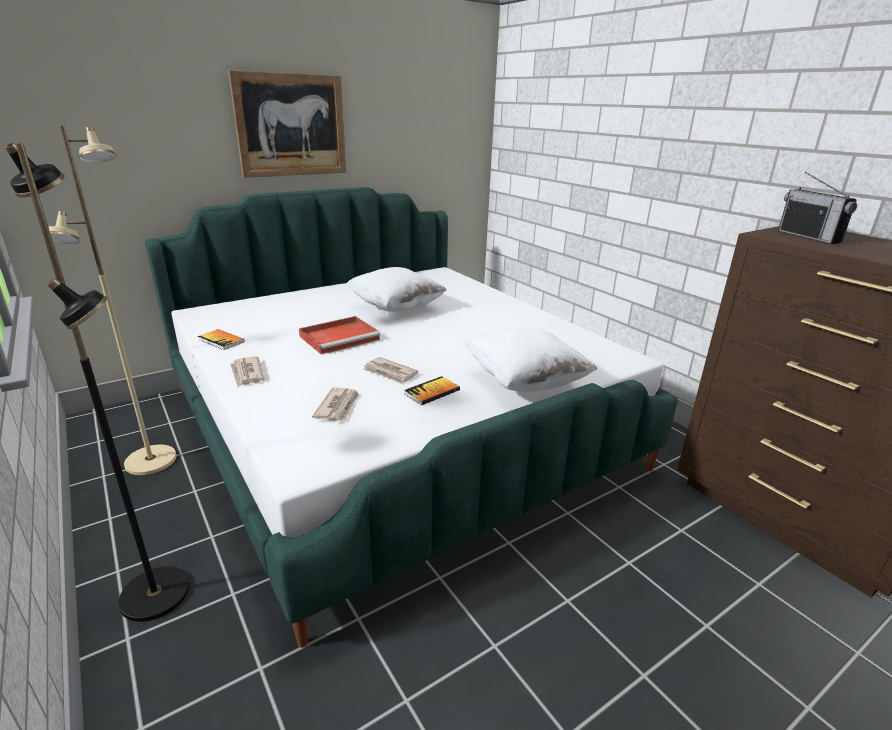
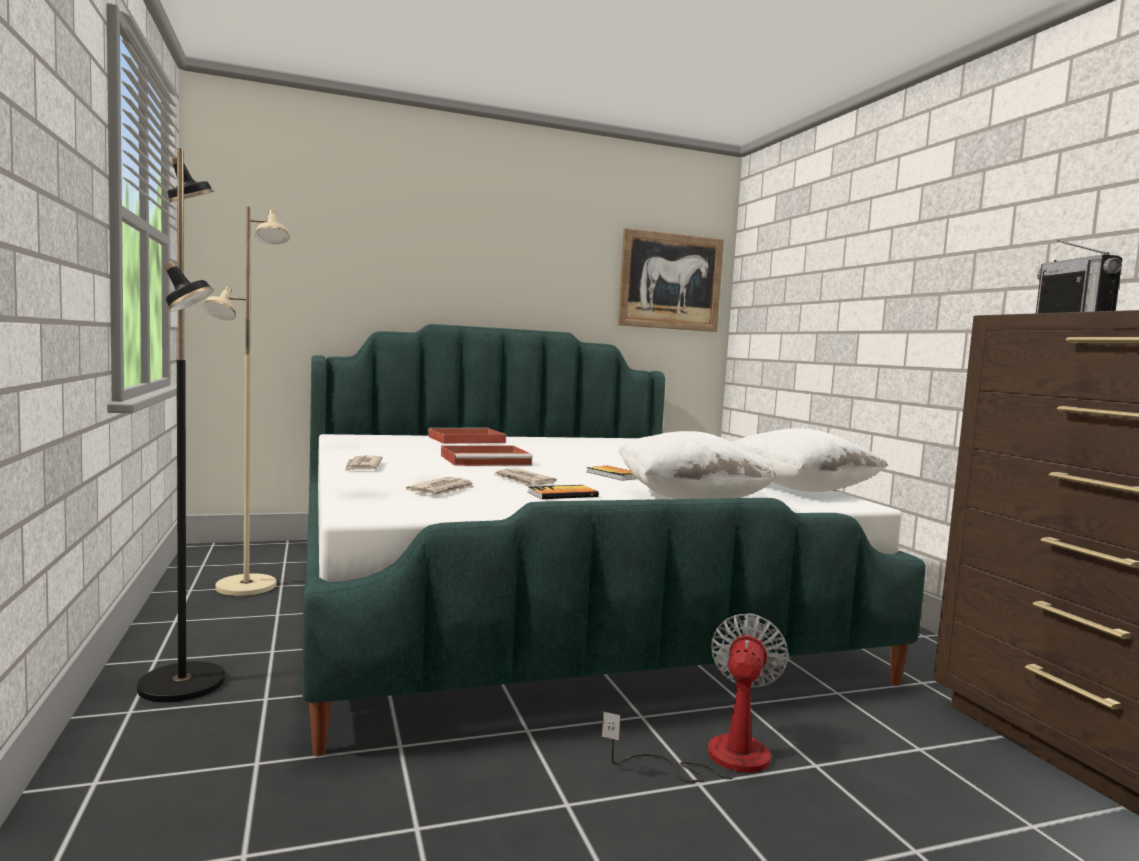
camera: 15 degrees right, 20 degrees down
book [198,329,245,350] -> book moved to [586,466,637,481]
picture [228,70,346,178] -> picture moved to [618,228,724,332]
white pillow [346,267,446,312] -> white pillow moved to [732,428,889,492]
none -> red tray [428,428,506,444]
none -> fan [602,613,789,782]

